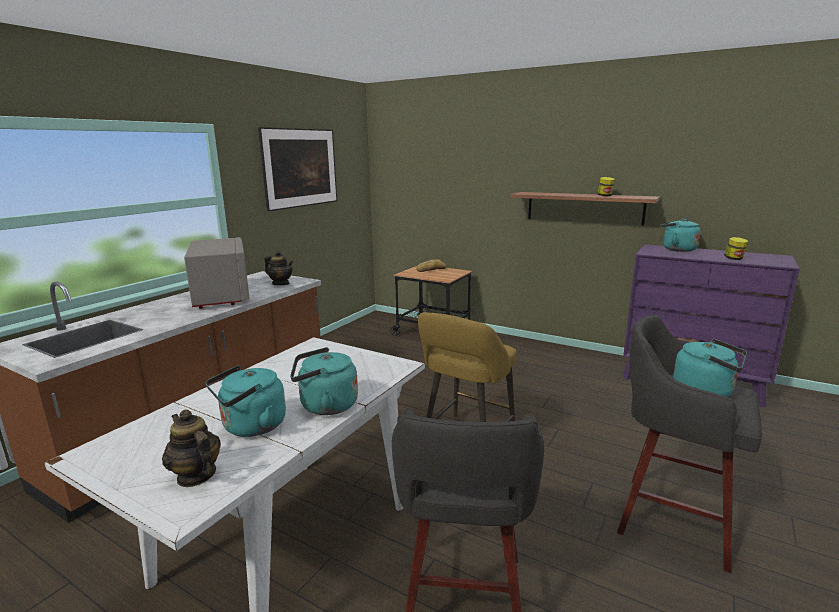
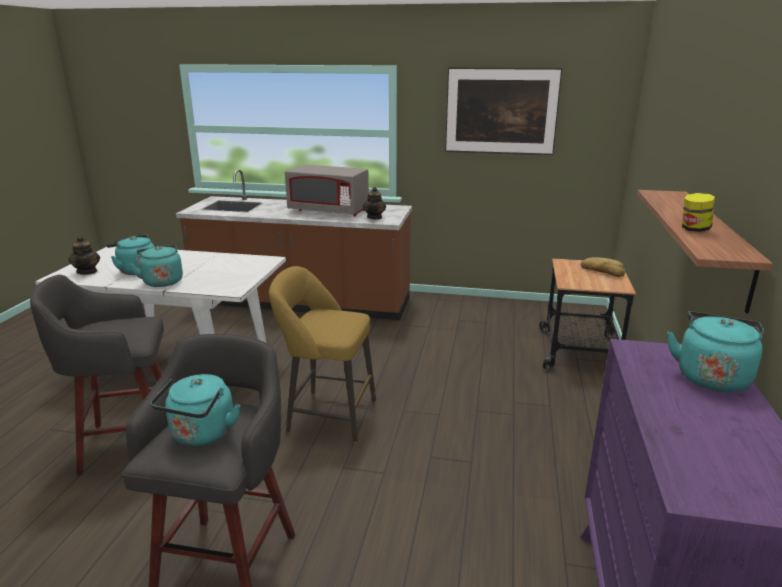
camera: 70 degrees right, 5 degrees up
teapot [162,409,221,487] -> teapot turned 135 degrees clockwise [68,236,100,275]
grey microwave [184,237,249,309] -> grey microwave turned 60 degrees clockwise [285,164,369,216]
jar [724,237,748,260] -> none

